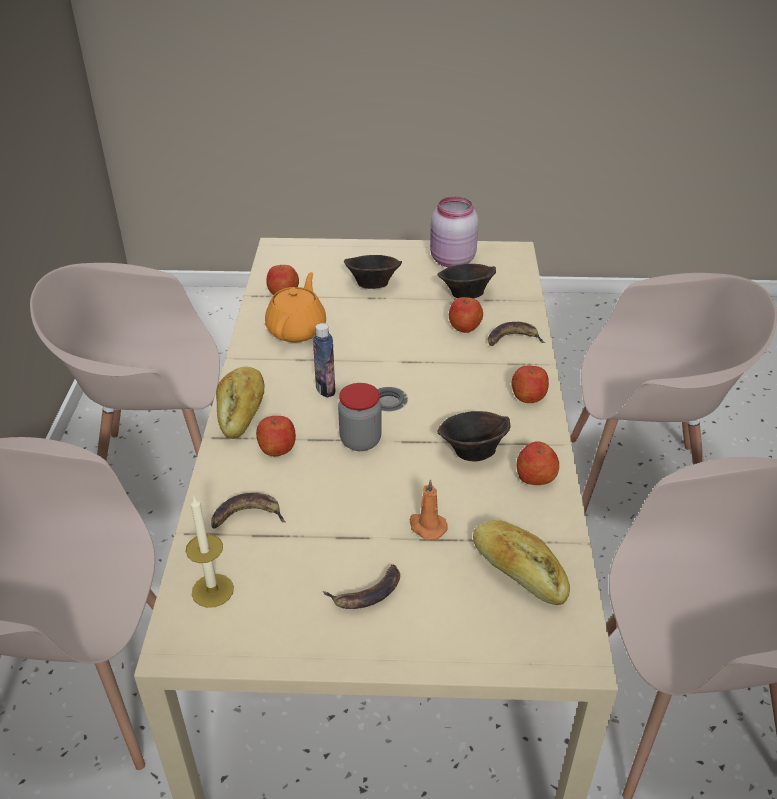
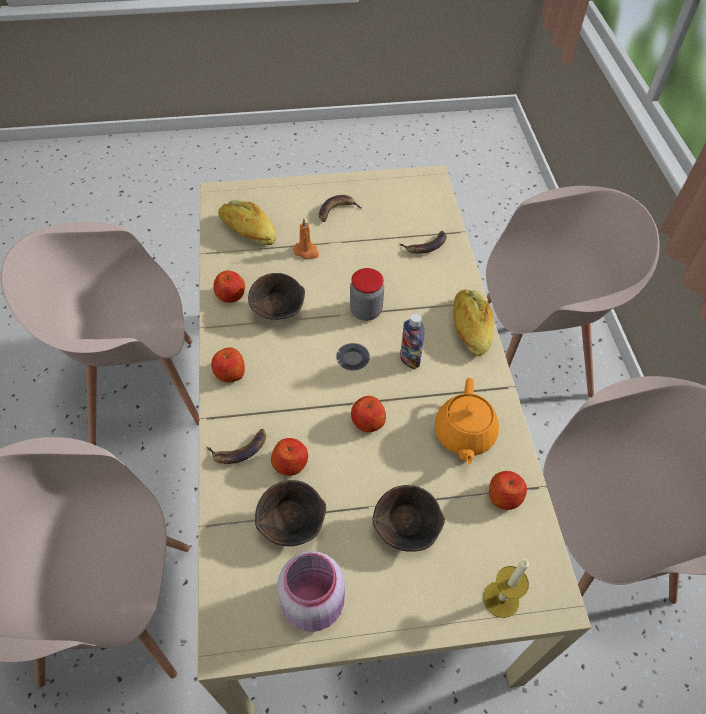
camera: 170 degrees right, 15 degrees up
candle [186,495,234,608] -> candle moved to [483,559,529,618]
apple [256,416,296,456] -> apple moved to [351,396,386,432]

